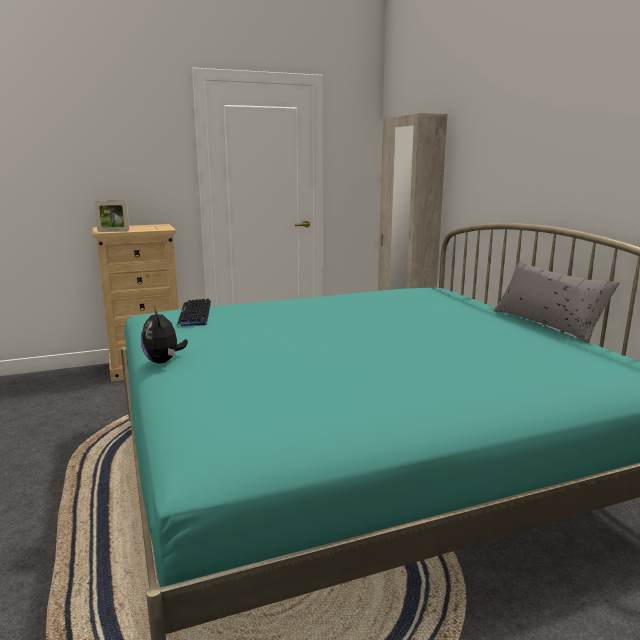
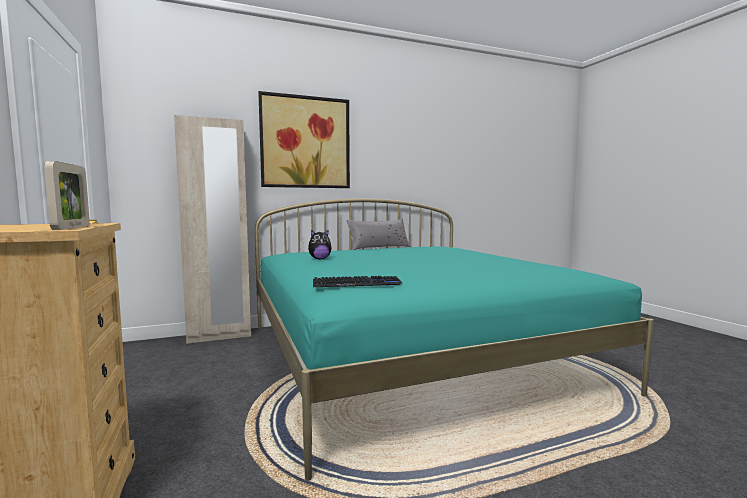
camera: 90 degrees left, 10 degrees down
plush toy [141,308,188,363] -> plush toy moved to [308,230,332,259]
none -> picture [258,91,350,188]

